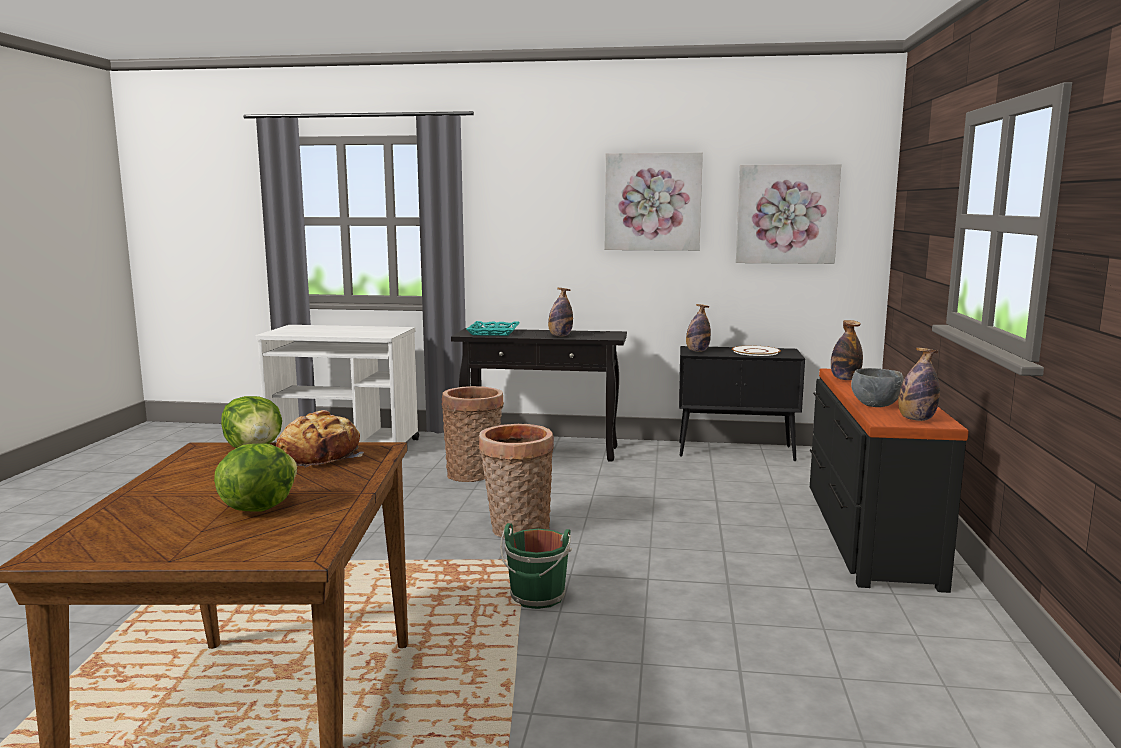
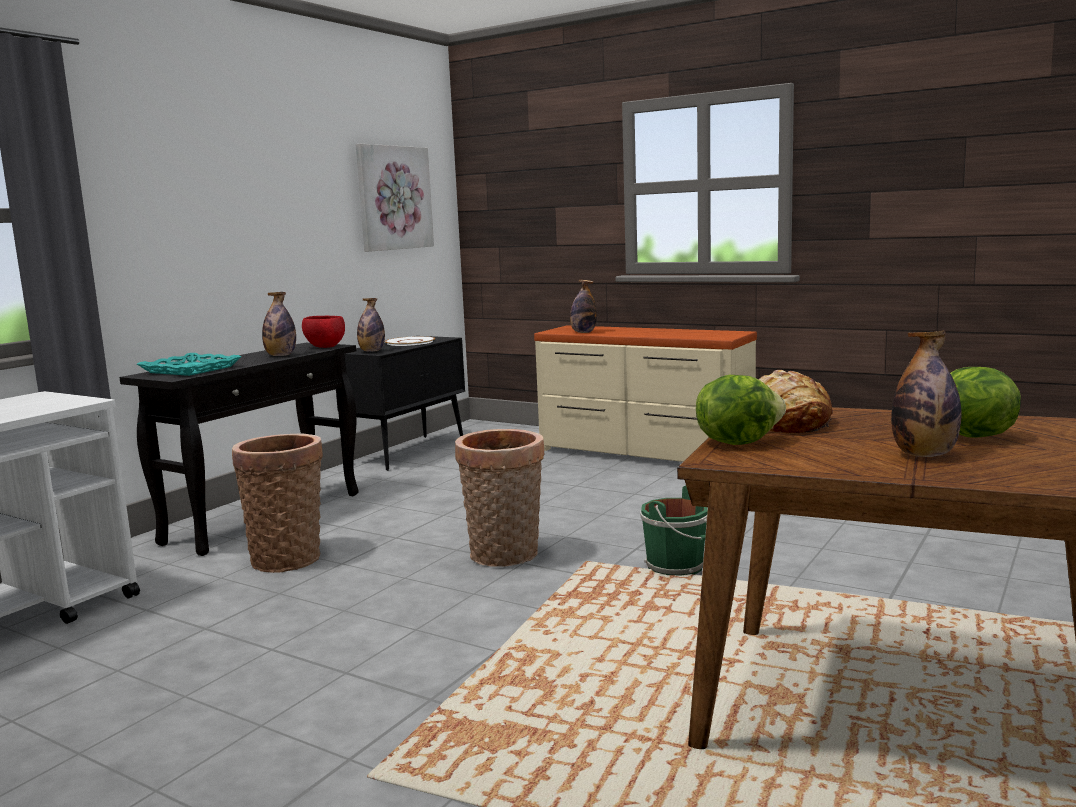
camera: 65 degrees left, 0 degrees up
picture [605,153,703,251] -> none
black dresser [810,368,969,593] -> beige dresser [534,325,757,462]
grey bowl [851,368,904,407] -> none
bottle [898,347,940,421] -> bottle moved to [891,330,962,457]
none -> red bowl [302,316,345,348]

